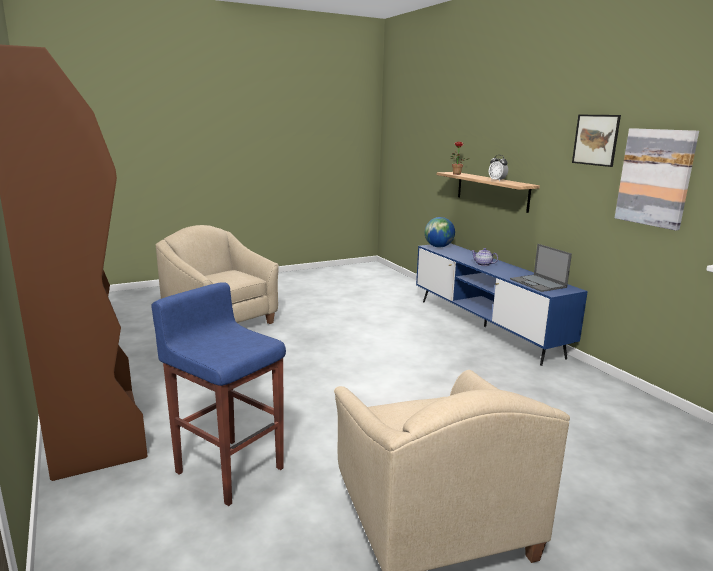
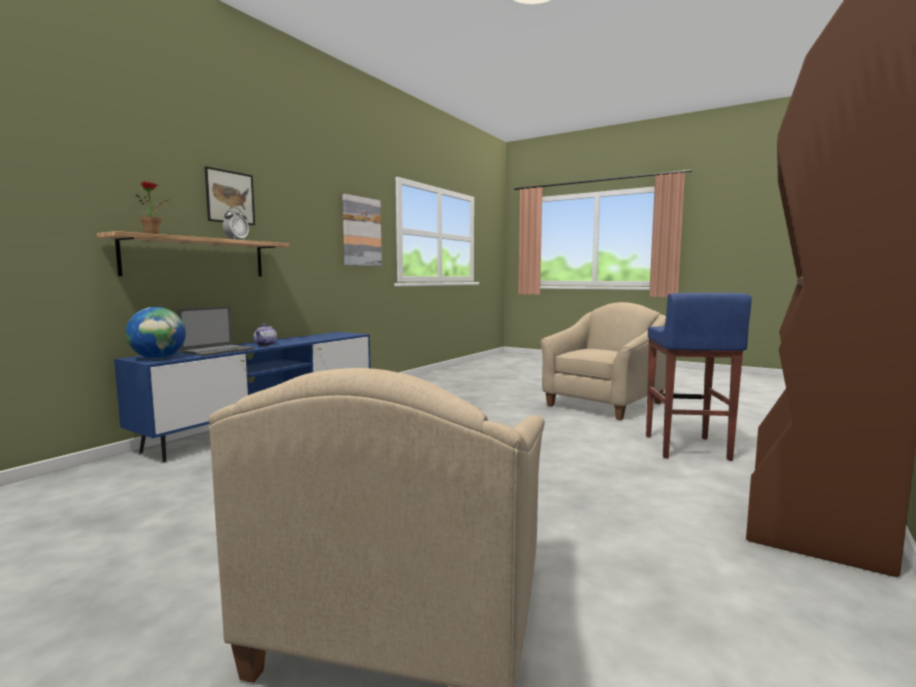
camera: 120 degrees left, 10 degrees down
laptop [510,244,572,292] -> laptop moved to [177,307,255,356]
picture [572,115,621,167] -> picture moved to [205,166,255,225]

